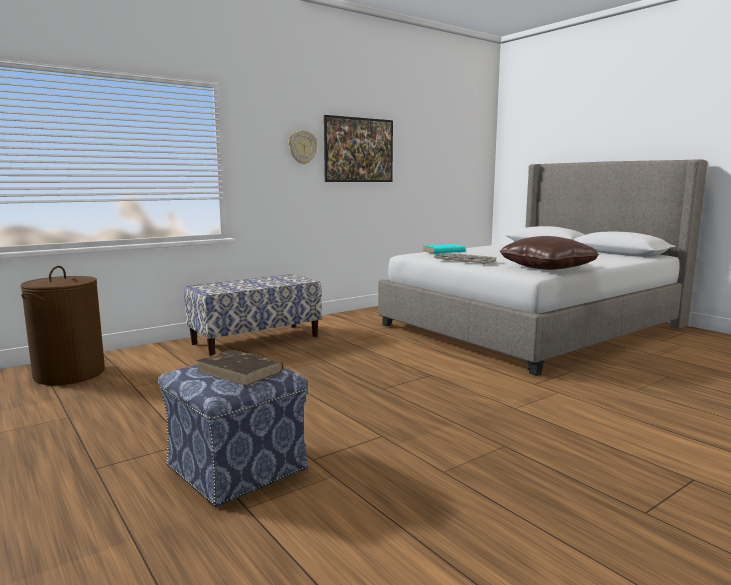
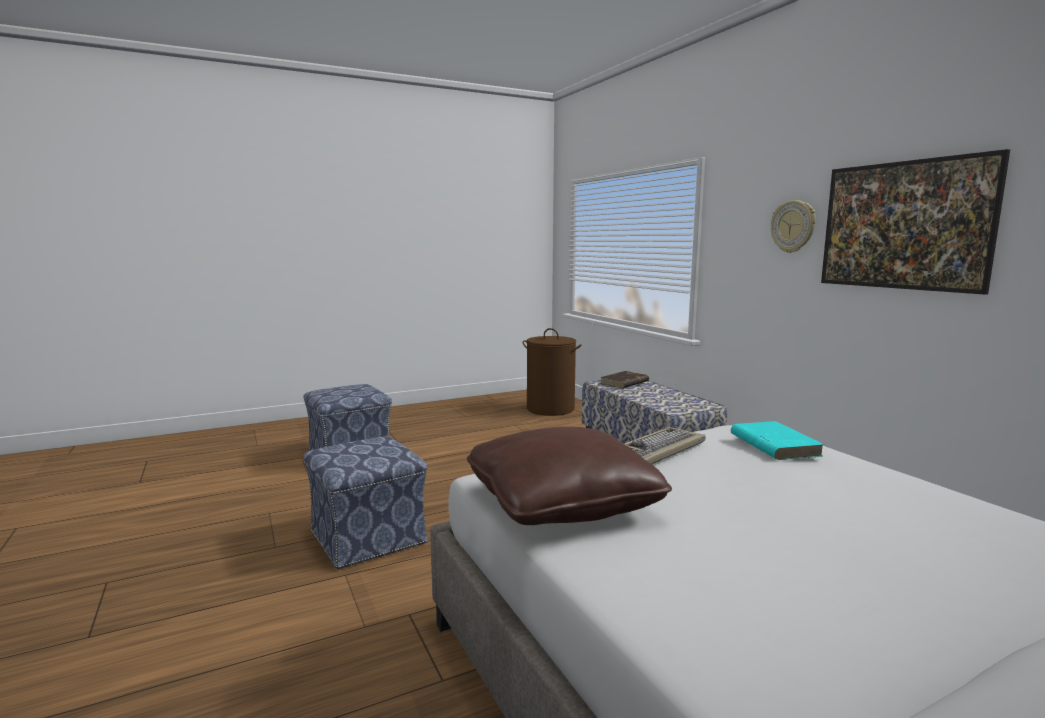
camera: 100 degrees right, 0 degrees up
brown book [196,350,283,386] -> brown book moved to [600,371,649,388]
none -> ottoman [303,436,428,570]

